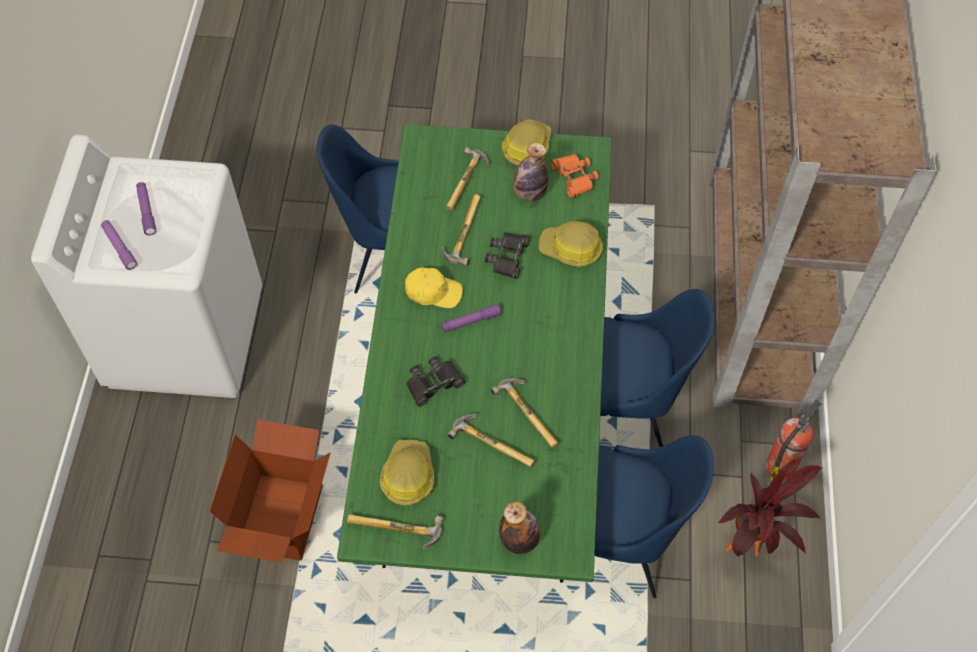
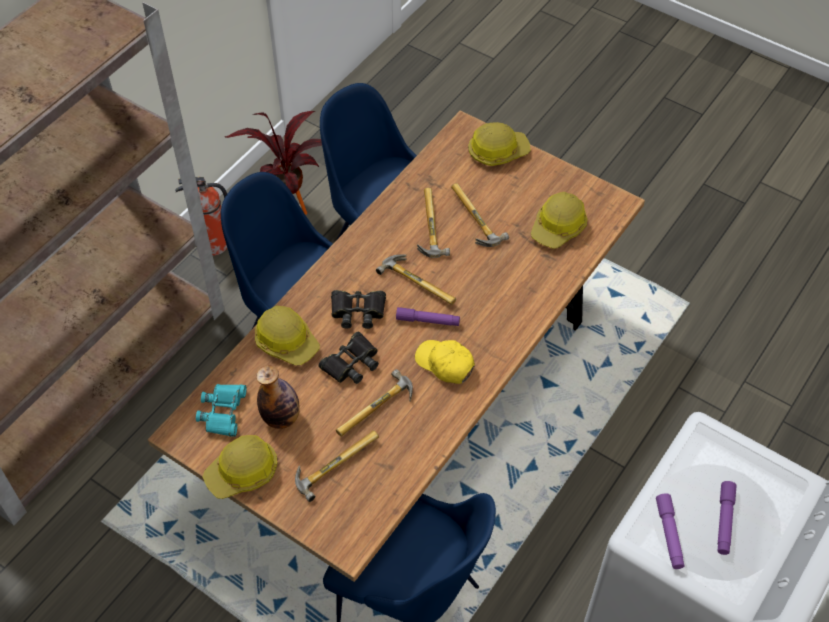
camera: 150 degrees left, 5 degrees down
purple flashlight [101,220,138,270] -> purple flashlight moved to [656,493,684,569]
cardboard box [209,419,330,563] -> none
green dining table [337,124,612,583] -> brown dining table [148,111,645,582]
hammer [347,514,444,550] -> hammer moved to [376,254,456,305]
black binoculars [406,356,466,407] -> black binoculars moved to [331,290,386,329]
bottle [499,502,540,554] -> hard hat [468,122,531,166]
orange binoculars [551,154,599,198] -> turquoise binoculars [196,384,247,437]

